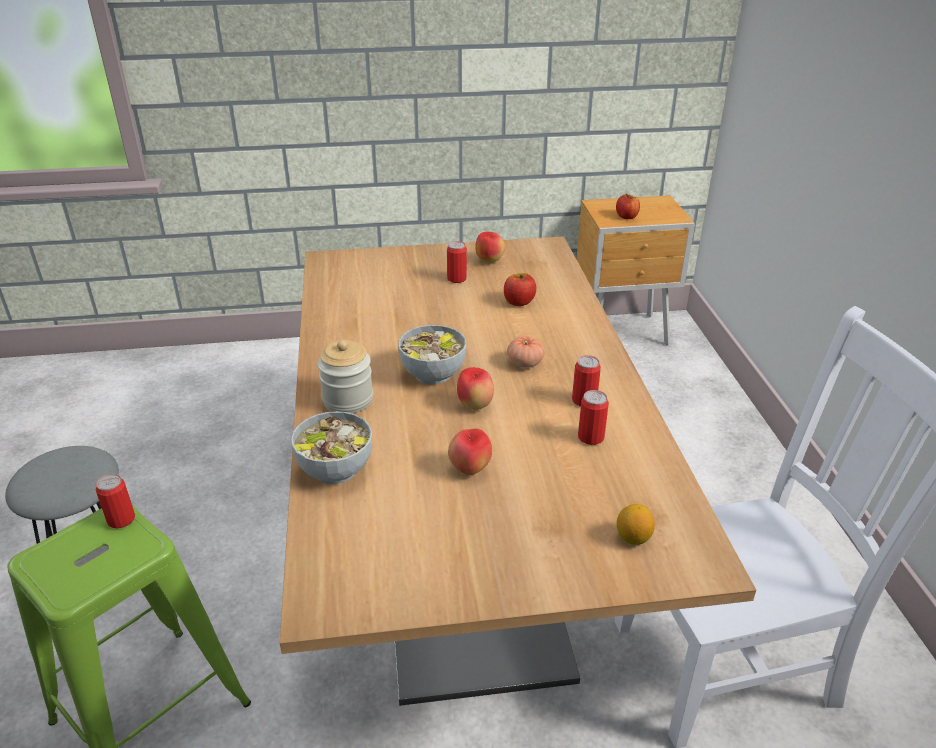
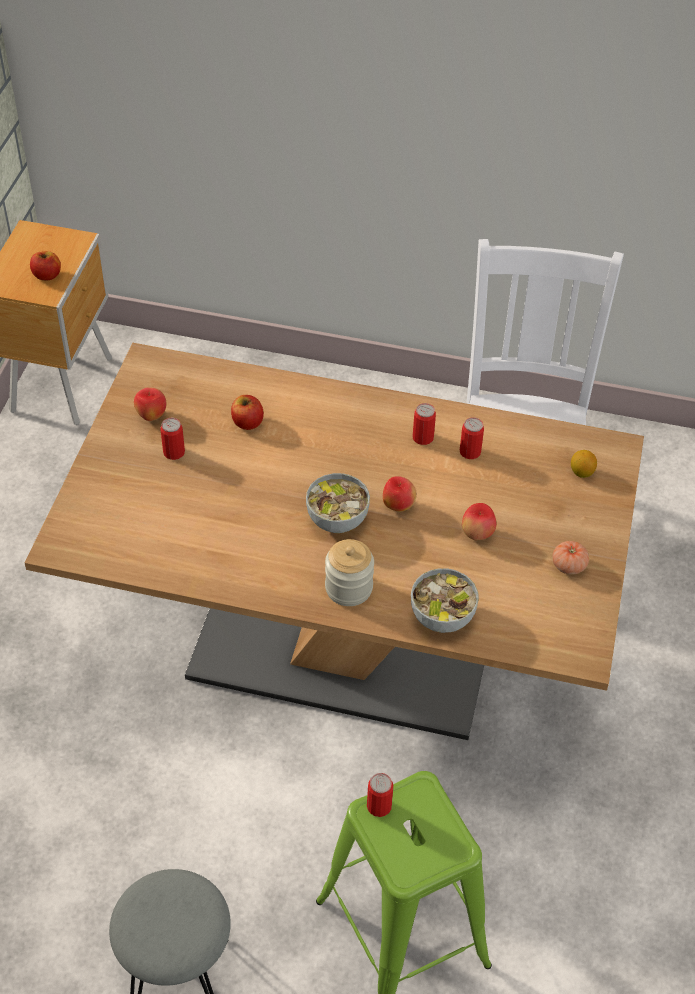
camera: 70 degrees left, 15 degrees up
tomato [507,337,544,368] -> tomato moved to [552,541,589,575]

